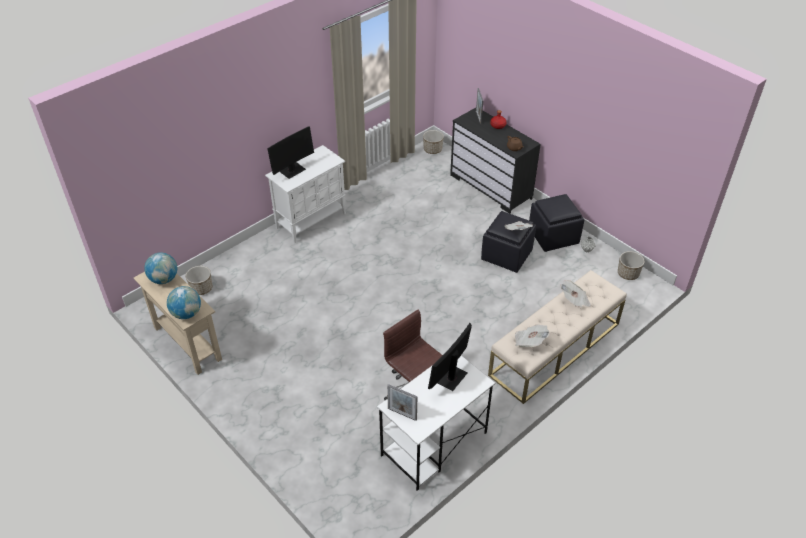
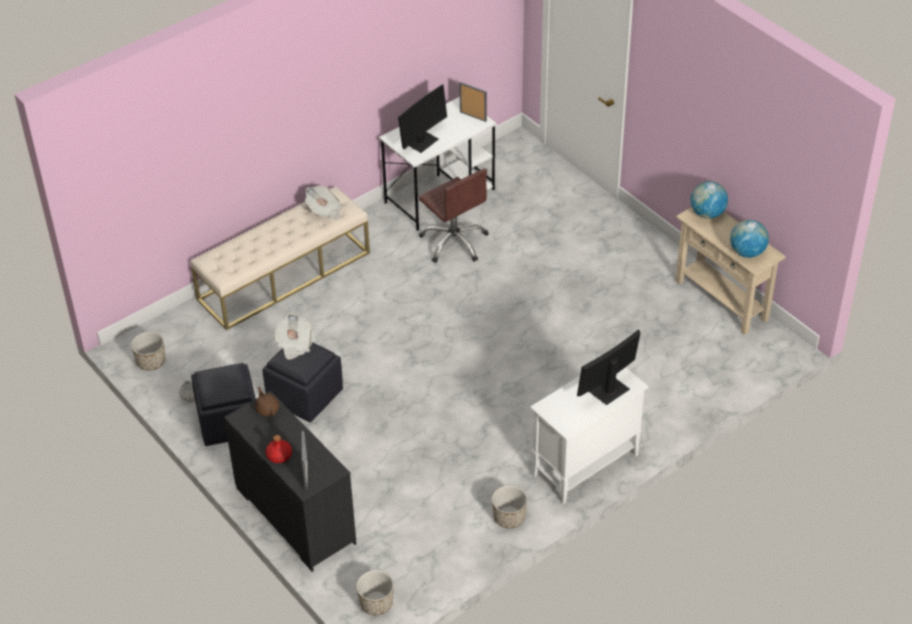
camera: 175 degrees left, 0 degrees up
planter [186,266,212,295] -> planter moved to [492,485,528,528]
newspaper [560,280,591,308] -> none

